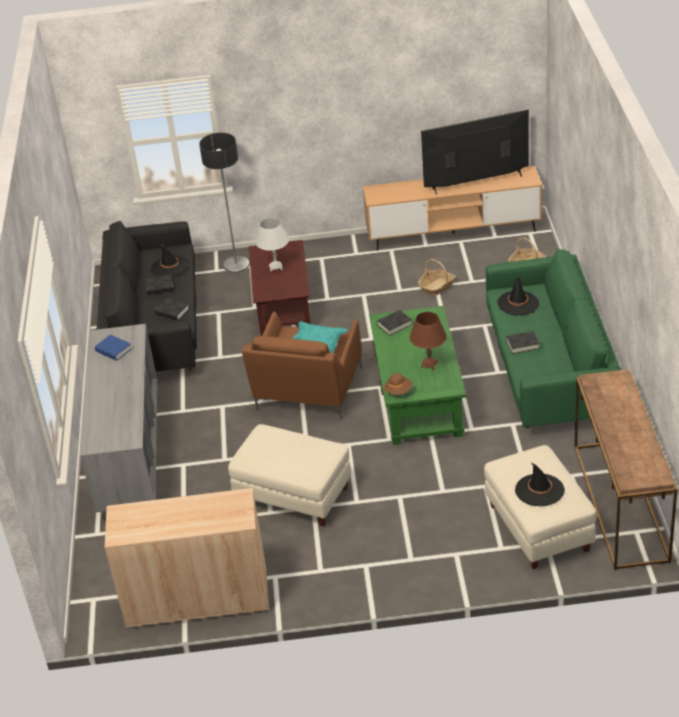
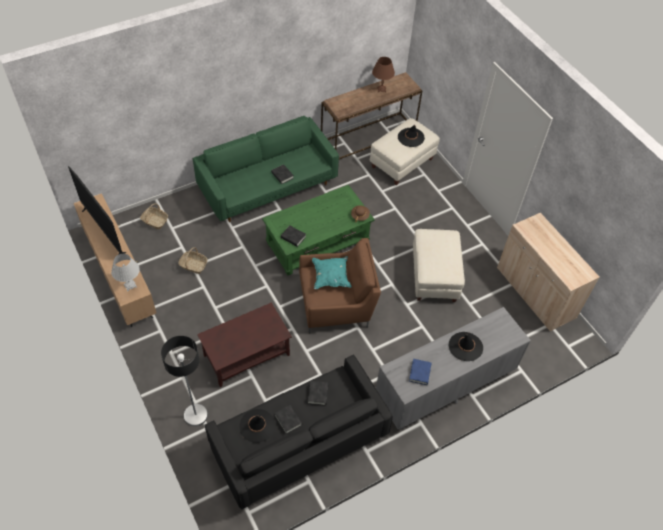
camera: 120 degrees left, 15 degrees up
white table lamp [256,218,289,271] -> white table lamp moved to [111,254,140,291]
brown table lamp [410,312,447,370] -> brown table lamp moved to [372,57,395,93]
black hat [497,275,539,316] -> black hat moved to [449,332,483,361]

